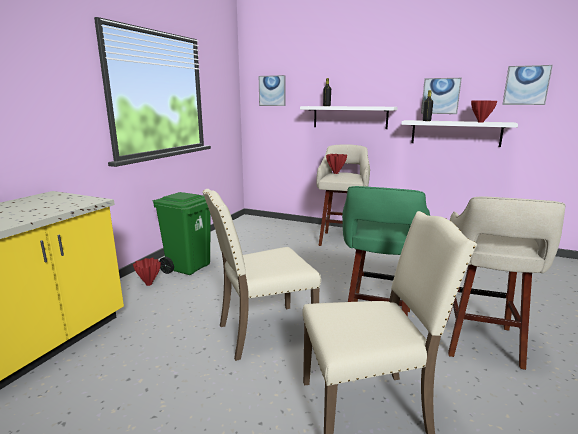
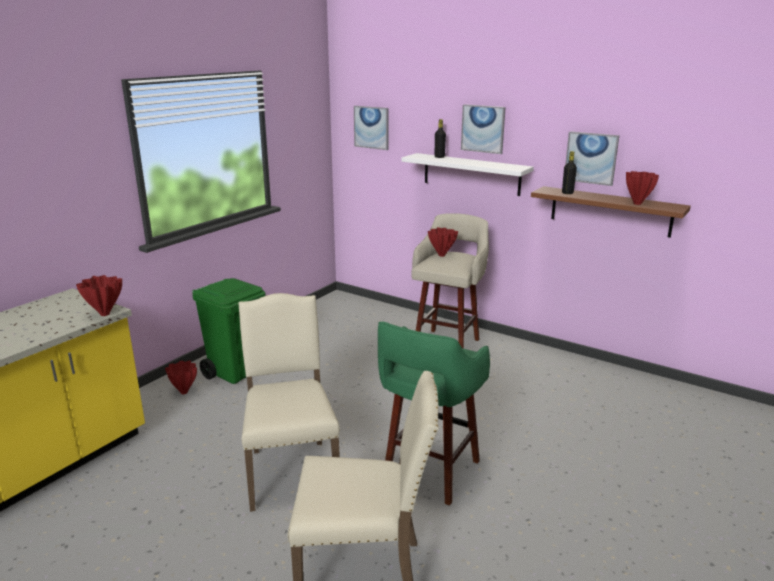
camera: 10 degrees right, 5 degrees up
beige chair [202,189,321,361] -> beige chair turned 90 degrees clockwise [238,293,340,512]
white shelf [401,120,518,147] -> brown shelf [531,186,691,238]
beige stool [447,196,566,370] -> none
picture [502,65,553,105] -> picture moved to [461,104,506,154]
none -> red vase [76,275,122,316]

